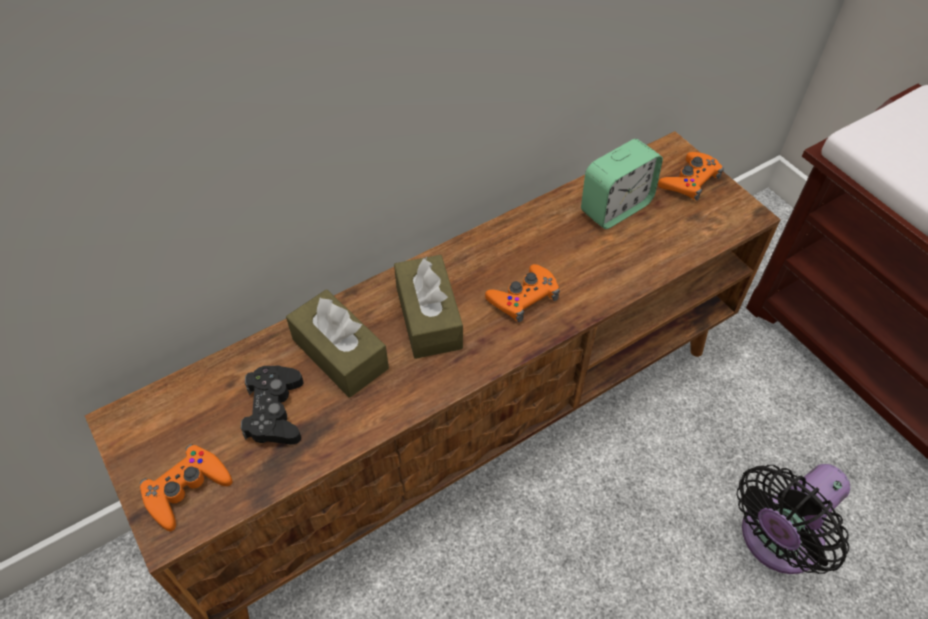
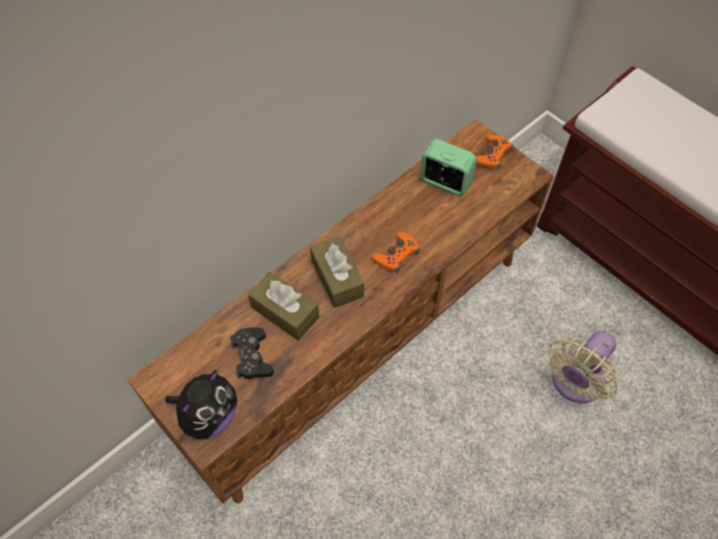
camera: 10 degrees left, 5 degrees up
orange game controller [140,444,232,531] -> plush toy [166,370,237,439]
alarm clock [581,139,663,229] -> alarm clock turned 105 degrees counterclockwise [420,139,477,196]
black fan [737,464,850,574] -> beige fan [547,331,619,403]

